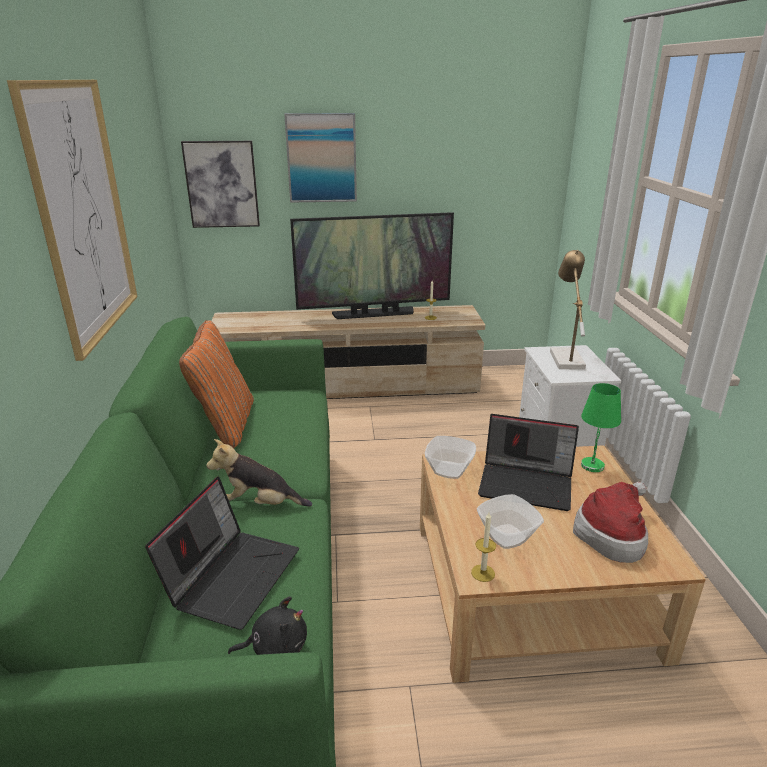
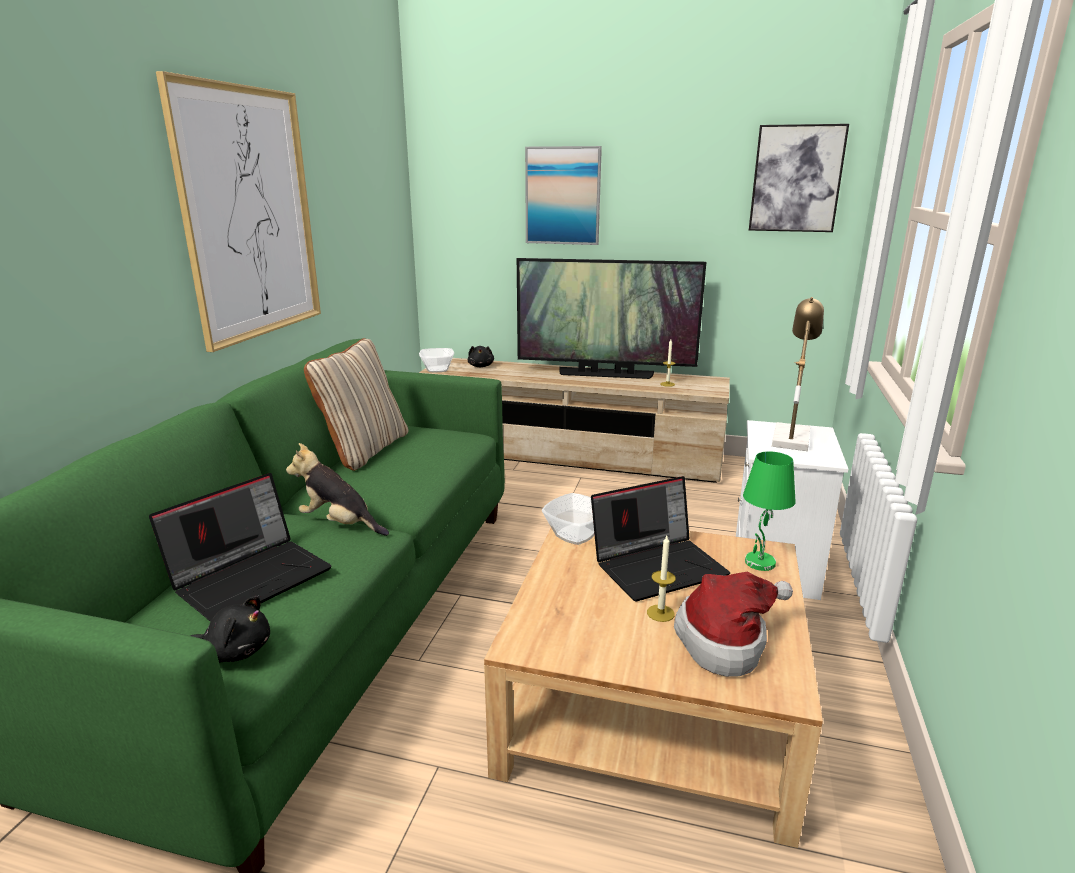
camera: 20 degrees right, 5 degrees down
orange pillow [179,320,254,449] -> beige pillow [304,338,409,471]
picture [181,141,260,228] -> picture moved to [749,124,849,232]
candle [471,513,496,582] -> candle moved to [647,536,676,622]
bowl [477,494,544,549] -> bowl moved to [419,348,454,372]
laptop [478,414,579,511] -> laptop turned 60 degrees counterclockwise [591,476,730,601]
none -> black plush toy [468,346,494,367]

